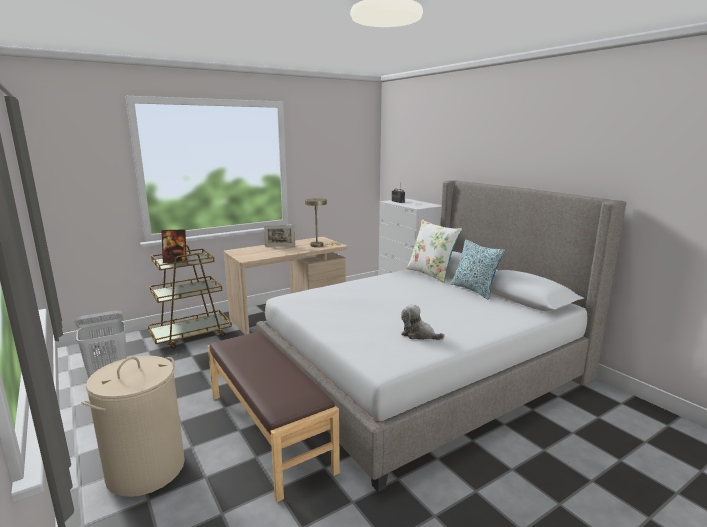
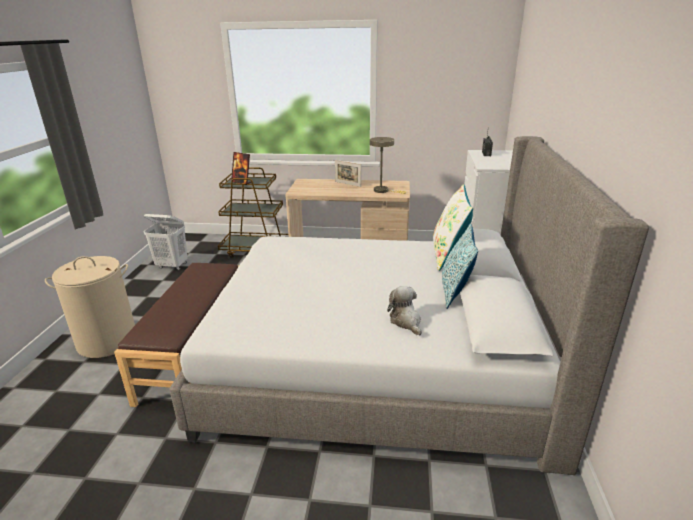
camera: 40 degrees right, 10 degrees up
plush toy [401,304,444,340] -> plush toy moved to [387,286,422,336]

